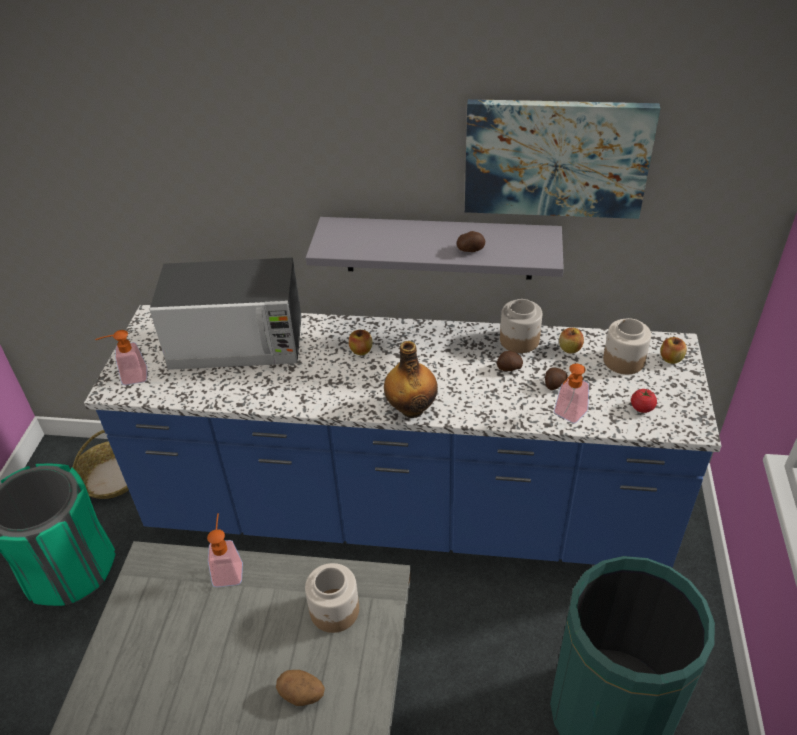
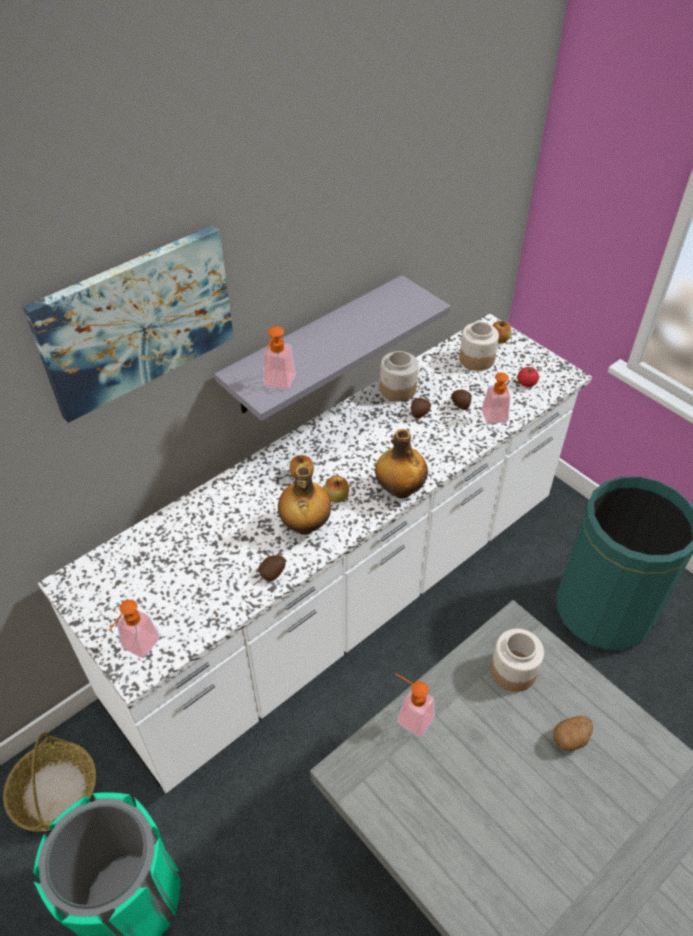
camera: 50 degrees left, 5 degrees up
blue counter [84,305,721,568] -> white counter [38,314,592,793]
microwave [149,258,302,370] -> none
potato [457,231,485,252] -> potato moved to [259,555,286,581]
picture [465,99,661,219] -> picture moved to [23,225,234,423]
apple [559,328,584,353] -> apple moved to [324,476,349,503]
none -> soap dispenser [263,326,296,390]
none -> bottle [278,465,331,535]

